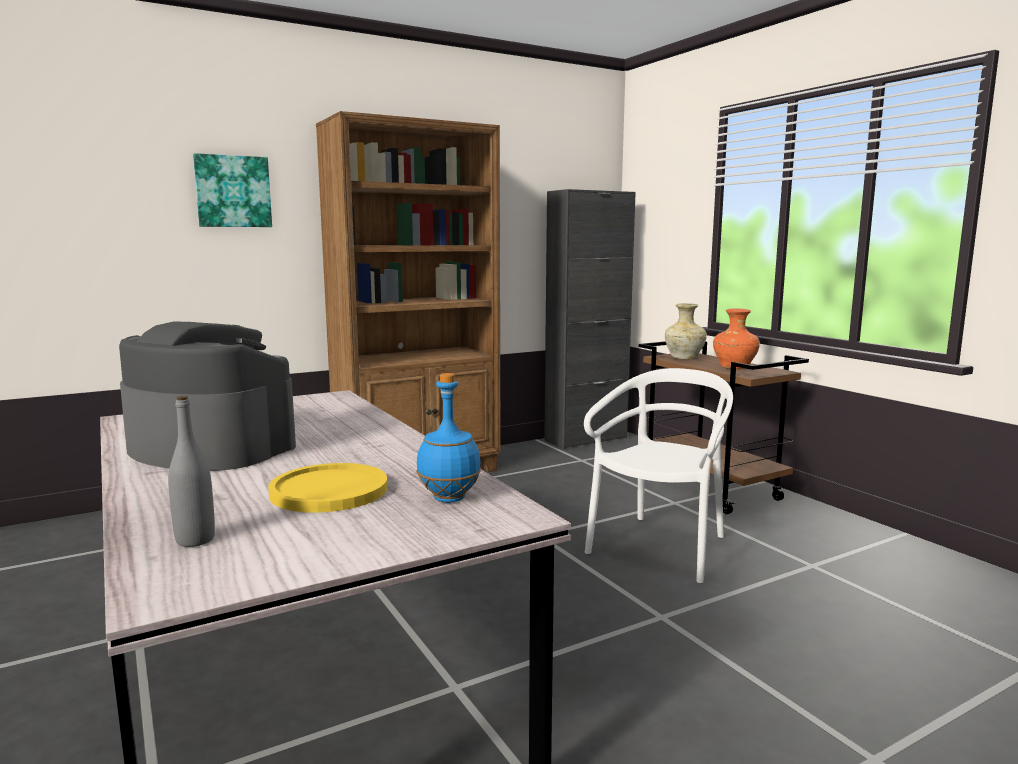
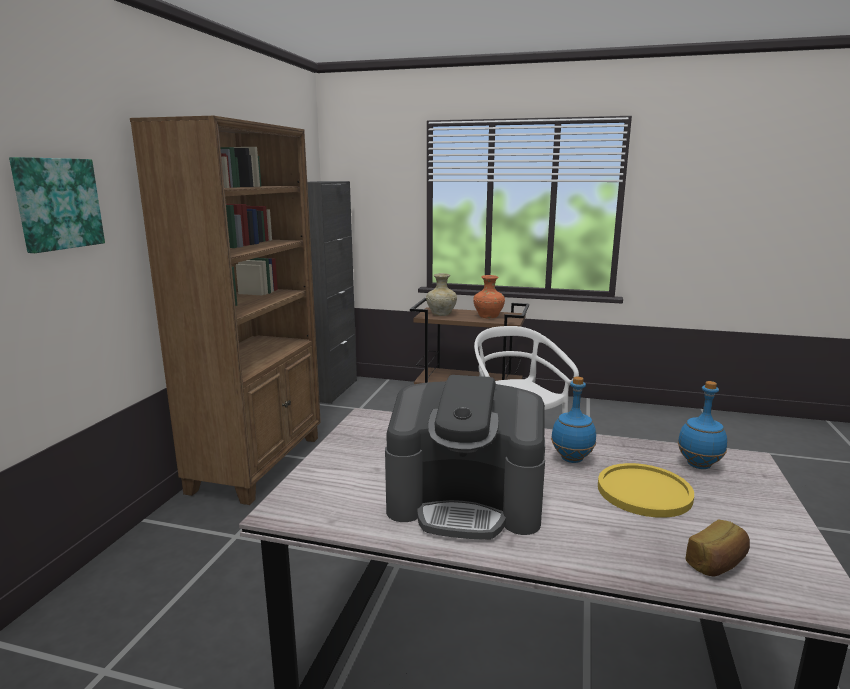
camera: 45 degrees left, 5 degrees up
coffee machine [119,321,296,471] -> coffee machine turned 150 degrees counterclockwise [385,375,545,540]
grey bottle [168,396,215,547] -> bread [686,520,750,576]
none -> blue bottle [551,377,596,463]

